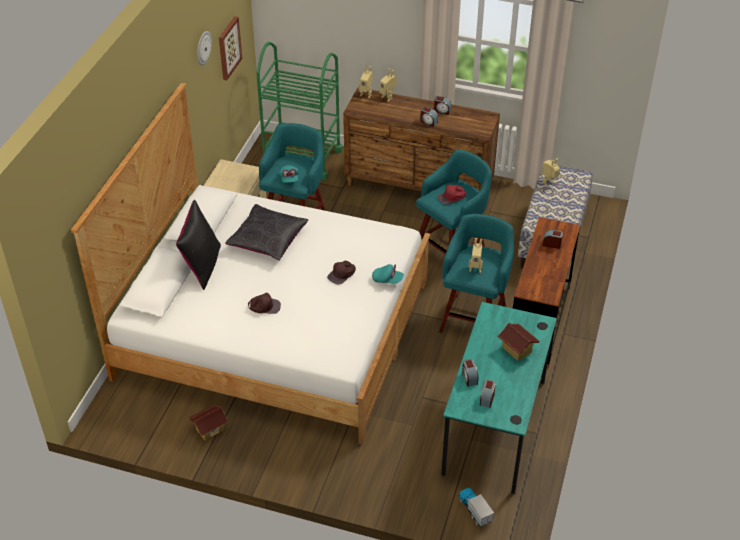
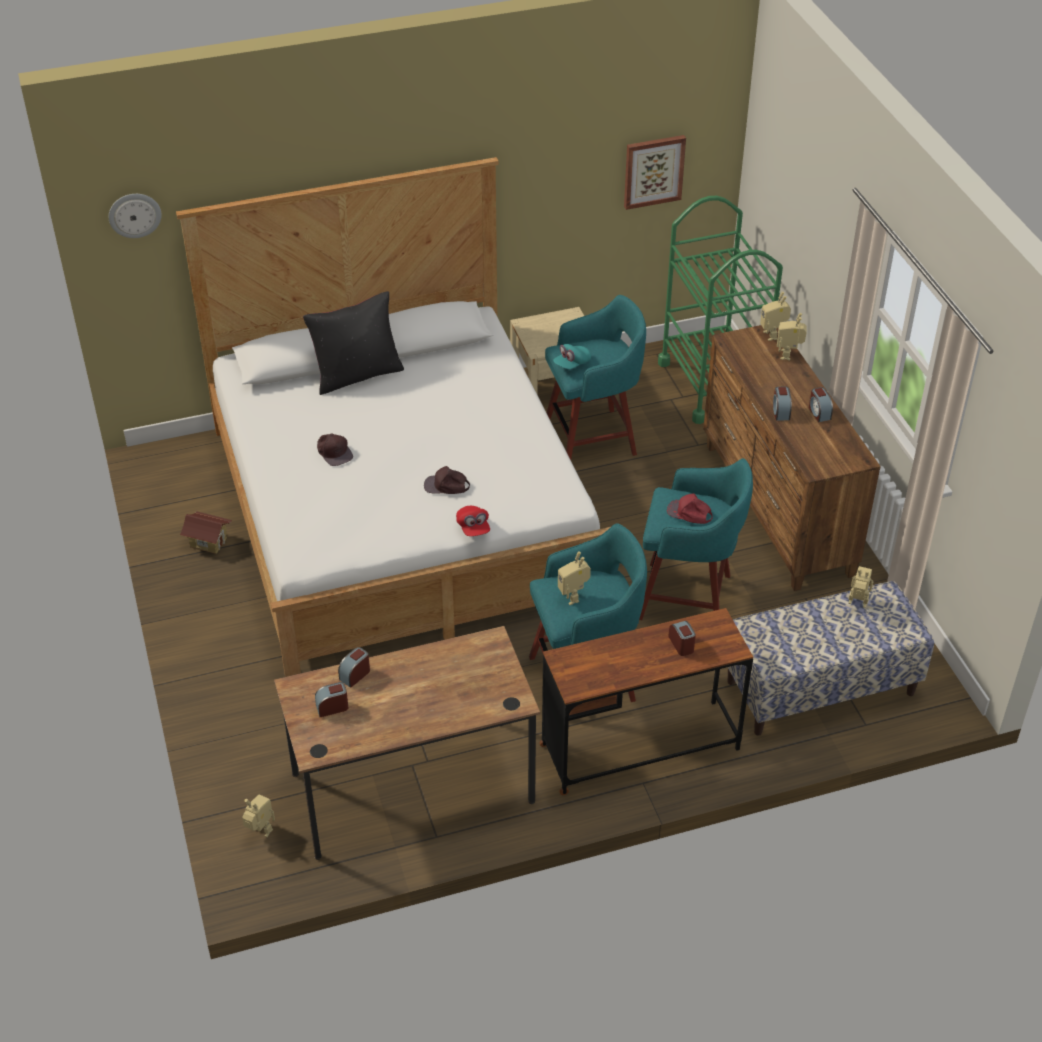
camera: 55 degrees right, 0 degrees up
wall clock [197,31,212,65] -> wall clock moved to [109,194,162,238]
black pillow [225,204,308,261] -> none
turquoise cap [372,264,404,284] -> red cap [456,506,490,536]
turquoise desk [441,302,557,494] -> brown desk [274,626,540,860]
toy truck [459,488,494,526] -> toy robot [242,794,275,837]
toy house [498,323,540,361] -> none

